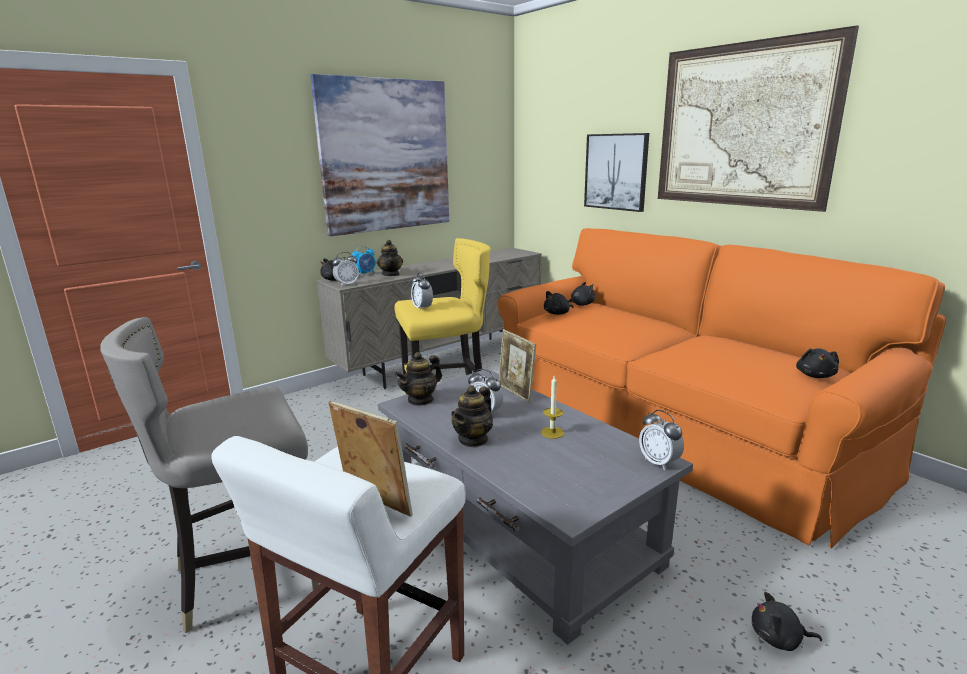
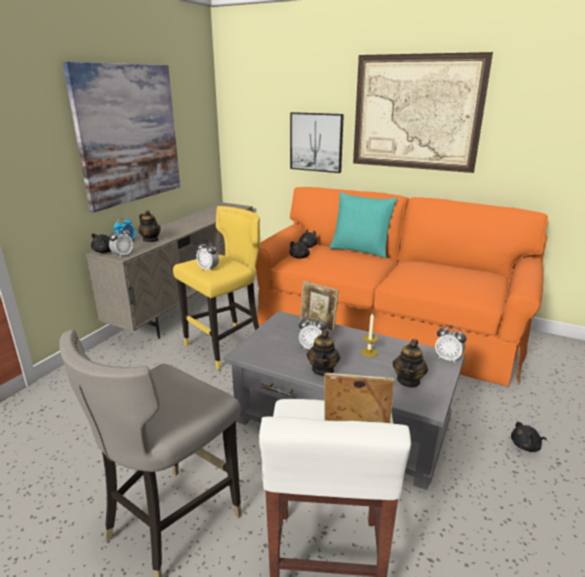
camera: 25 degrees left, 5 degrees up
teapot [395,352,442,406] -> teapot moved to [393,339,428,388]
black plush toy [796,348,839,378] -> none
none -> turquoise pillow [329,192,397,258]

